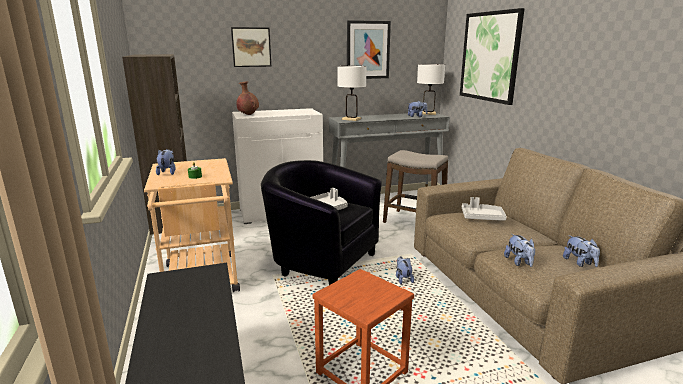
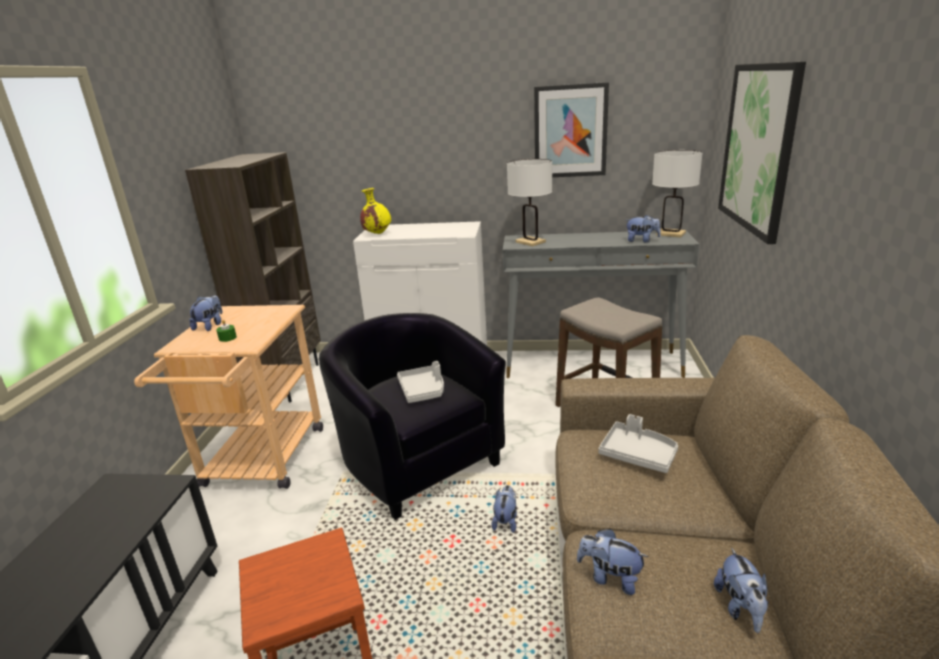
camera: 25 degrees right, 5 degrees up
picture [231,27,271,67] -> none
brown vase [236,81,259,115] -> yellow vase [360,188,391,234]
plush toy [504,234,535,267] -> plush toy turned 105 degrees clockwise [577,528,648,595]

